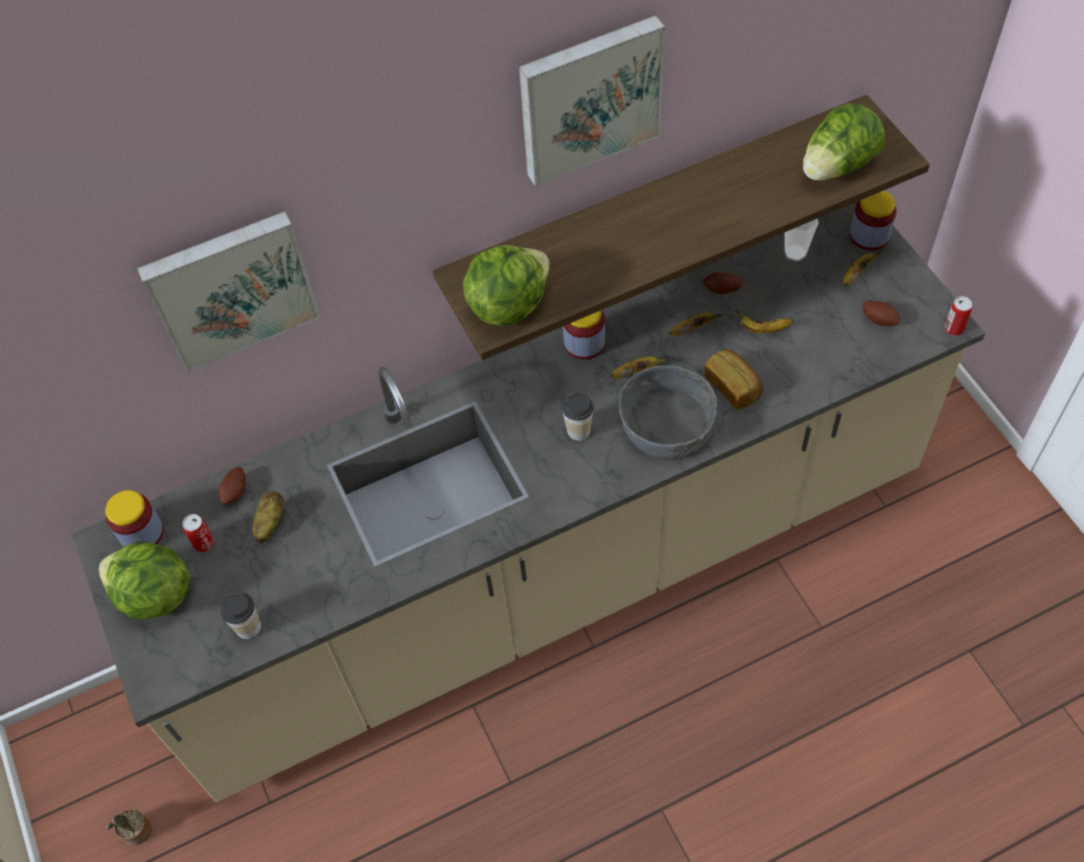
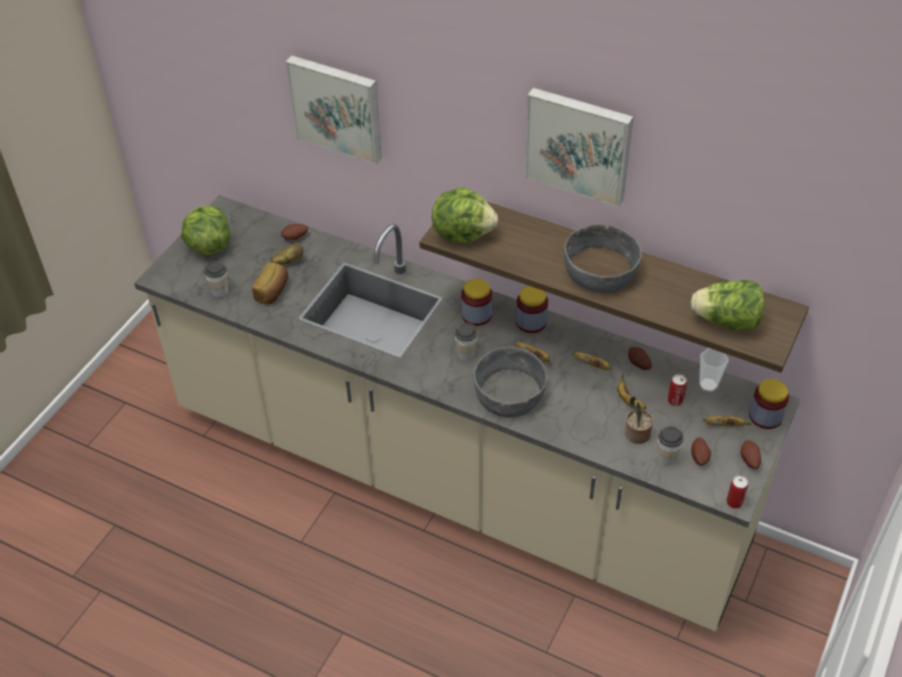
camera: 50 degrees right, 10 degrees down
jar [105,490,164,547] -> jar moved to [461,279,492,326]
potted plant [106,809,152,846] -> potted plant moved to [625,396,653,444]
can [183,514,214,552] -> can moved to [668,374,687,406]
bread [704,349,763,410] -> bread moved to [252,262,288,304]
none -> grey bowl [564,224,642,293]
none -> cup [657,426,684,466]
none -> potato [740,440,761,469]

